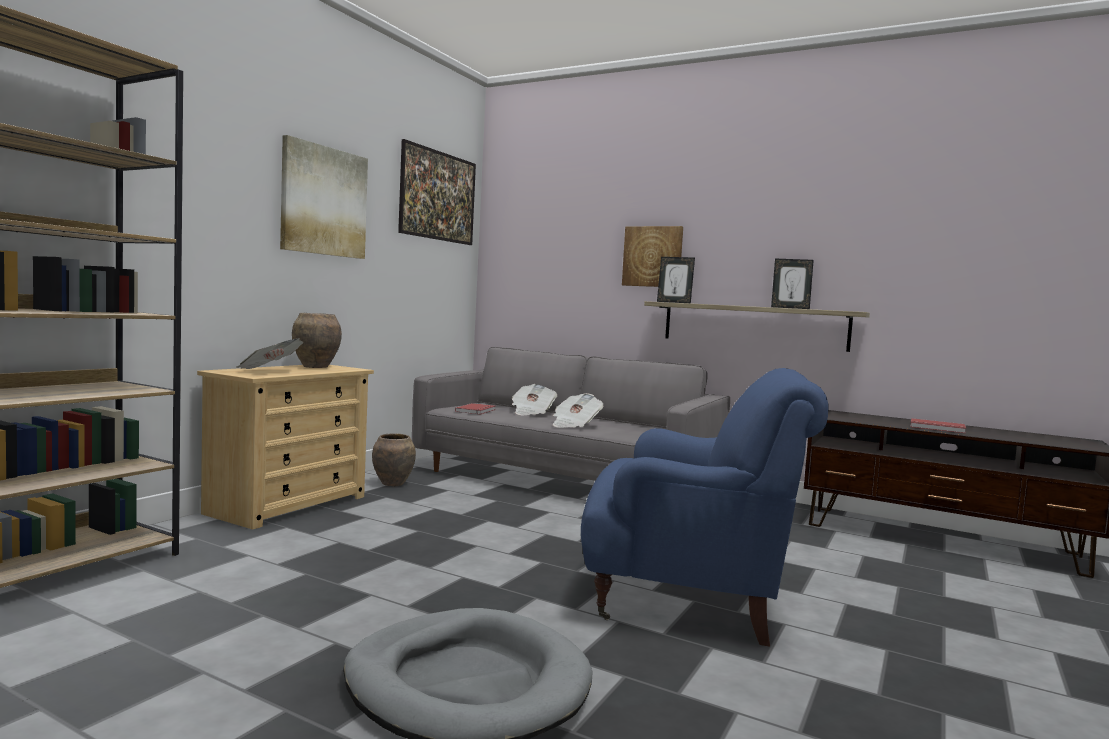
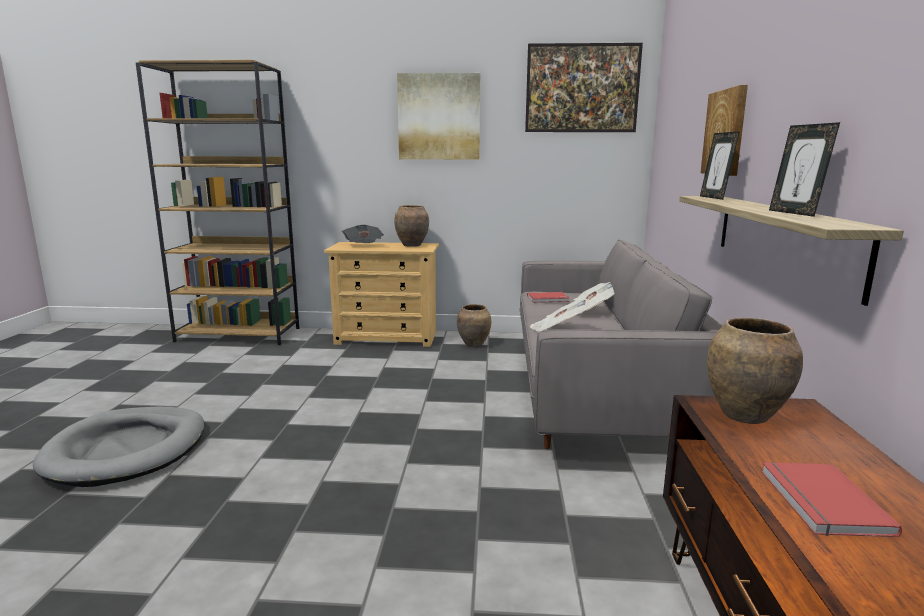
camera: 65 degrees right, 10 degrees up
blue armchair [581,368,828,647] -> none
none -> brown vase [707,318,803,424]

